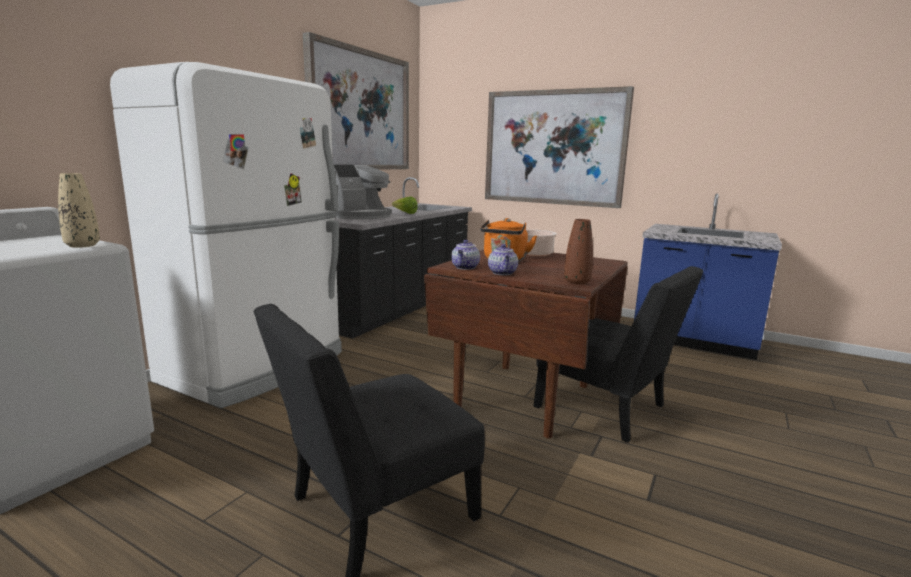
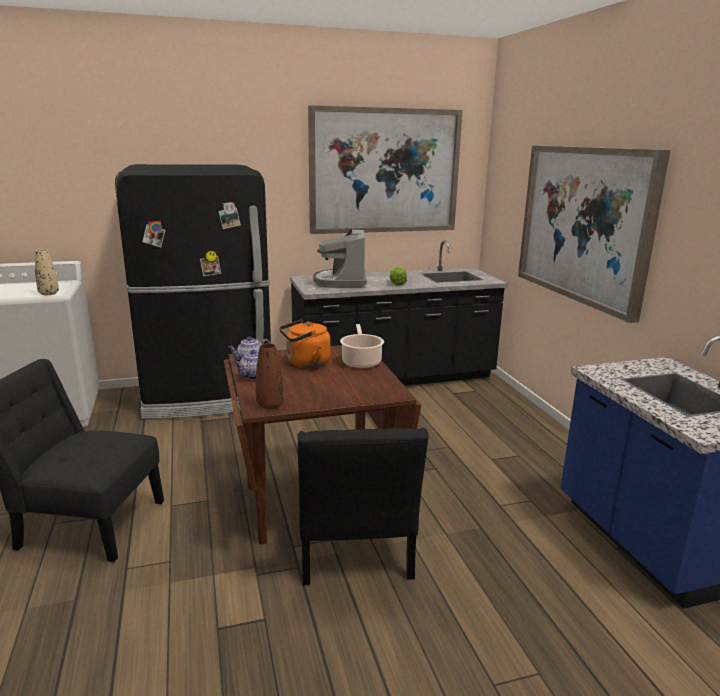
camera: 45 degrees right, 5 degrees up
white fridge [110,62,342,408] -> black fridge [115,164,271,419]
coffee machine [334,165,392,220] -> coffee machine turned 90 degrees clockwise [313,229,367,288]

